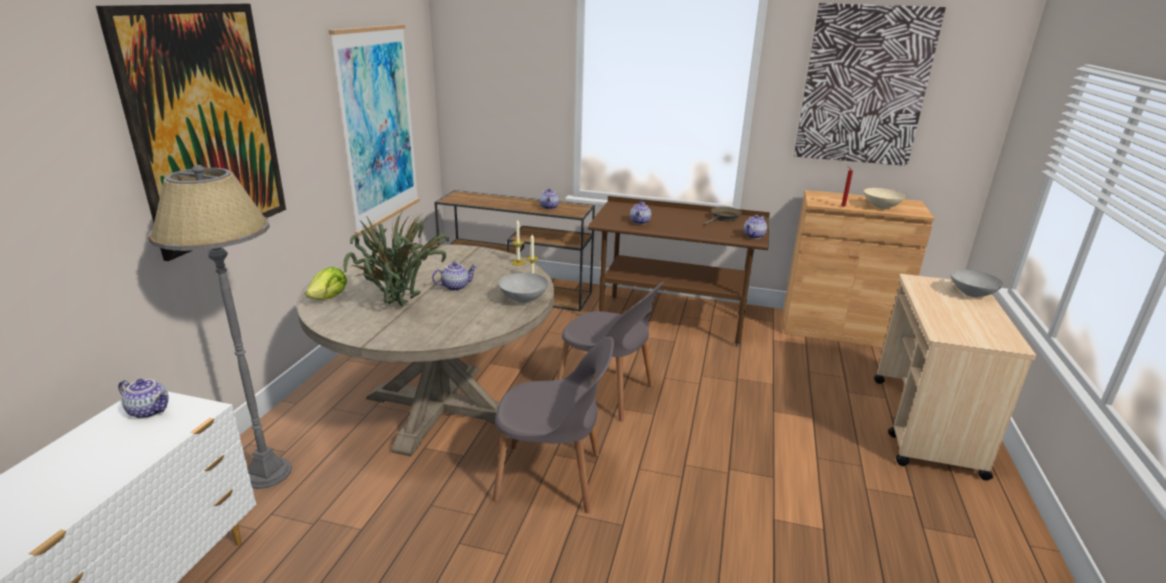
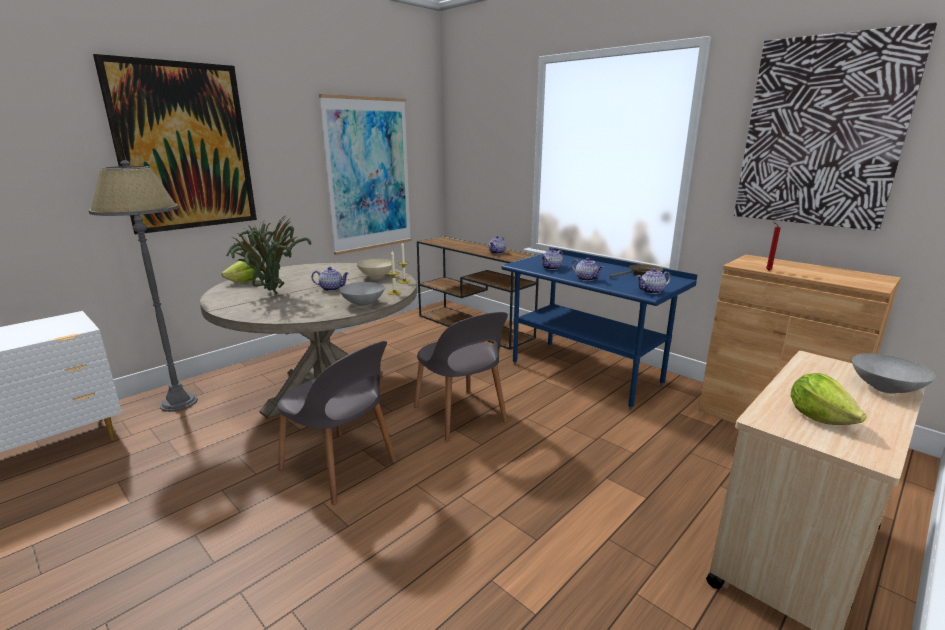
camera: 30 degrees right, 5 degrees down
teapot [118,379,169,419] -> teapot moved to [572,258,604,281]
brown desk [588,196,770,347] -> blue desk [501,247,697,410]
beige bowl [864,188,906,209] -> beige bowl moved to [357,259,392,278]
none -> lettuce [791,373,867,425]

